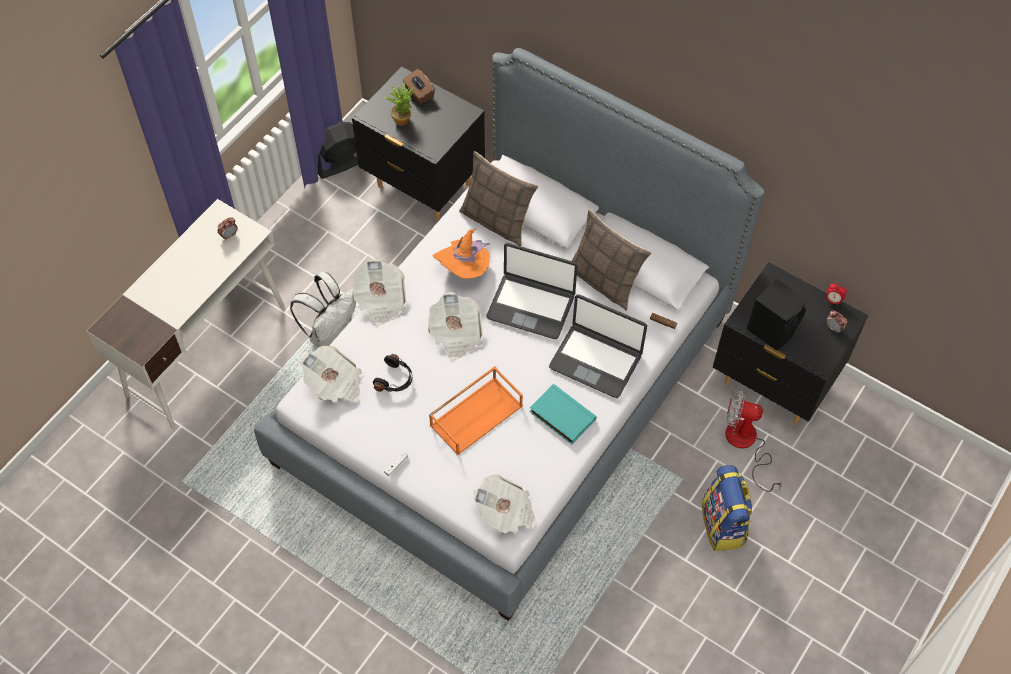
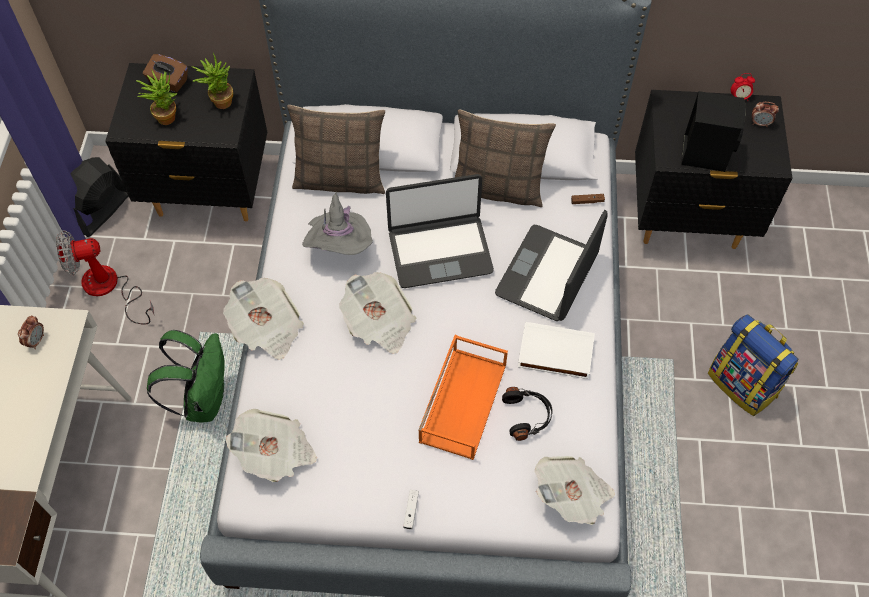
camera: 30 degrees left, 0 degrees up
white backpack [290,272,356,347] -> green backpack [147,330,226,423]
black headphones [373,354,412,392] -> black headphones moved to [502,387,553,441]
orange hat [433,228,490,279] -> grey hat [302,192,373,255]
turquoise book [529,384,596,444] -> white book [518,322,595,379]
laptop [549,294,647,398] -> laptop turned 120 degrees clockwise [495,210,608,321]
fan [725,389,783,492] -> fan moved to [56,230,155,325]
none -> potted plant [191,52,233,109]

